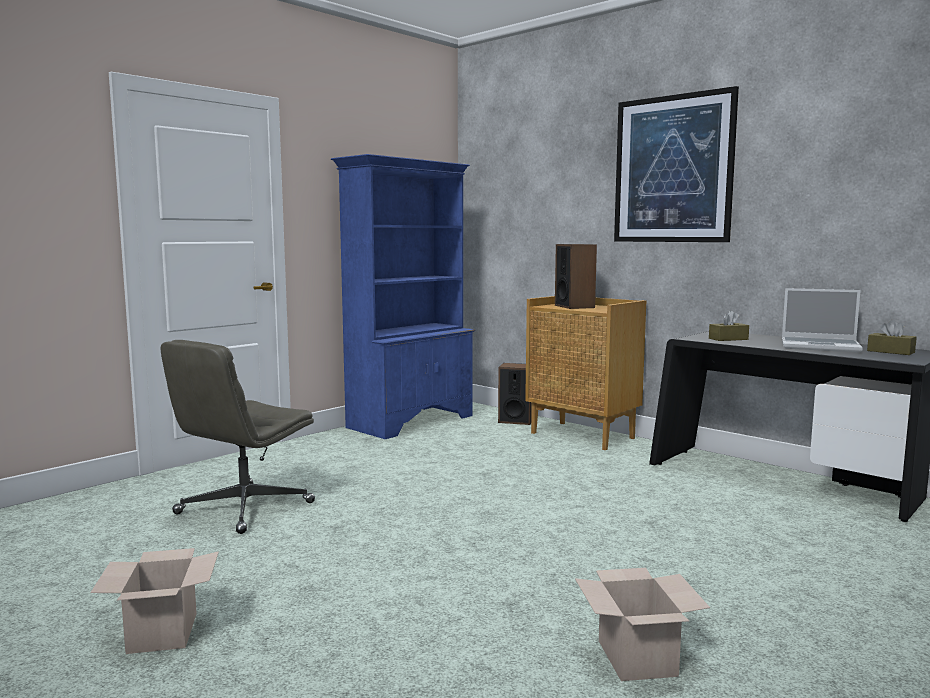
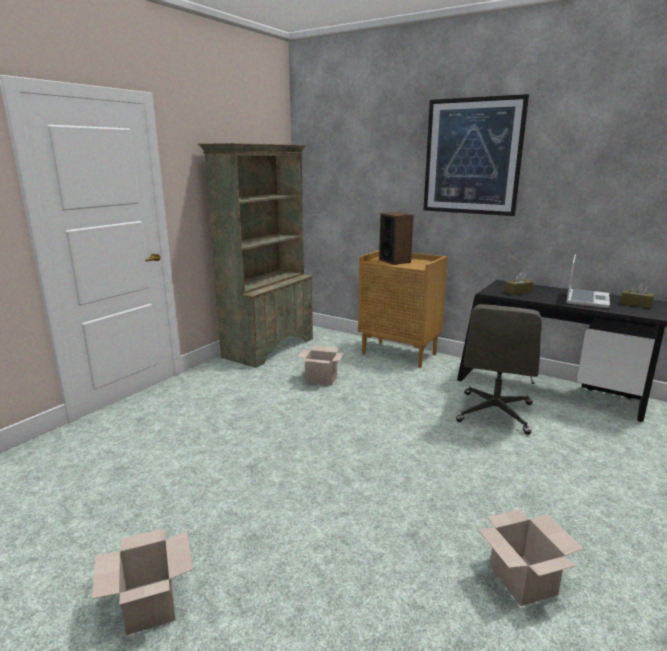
camera: 10 degrees left, 10 degrees up
grey office chair [160,340,315,534] -> grey office chair moved to [456,304,542,435]
blue bookcase [331,154,475,439] -> green bookcase [197,143,314,368]
speaker [498,363,532,425] -> none
laptop [782,288,863,352] -> laptop turned 75 degrees counterclockwise [566,254,610,308]
none -> cardboard box [298,345,344,386]

